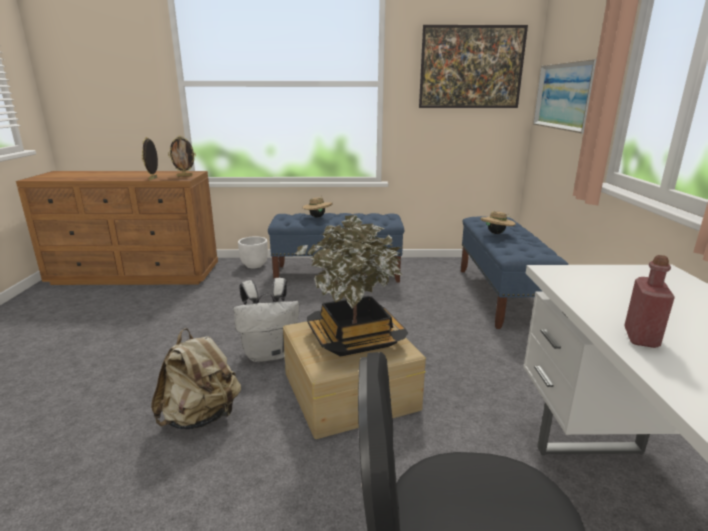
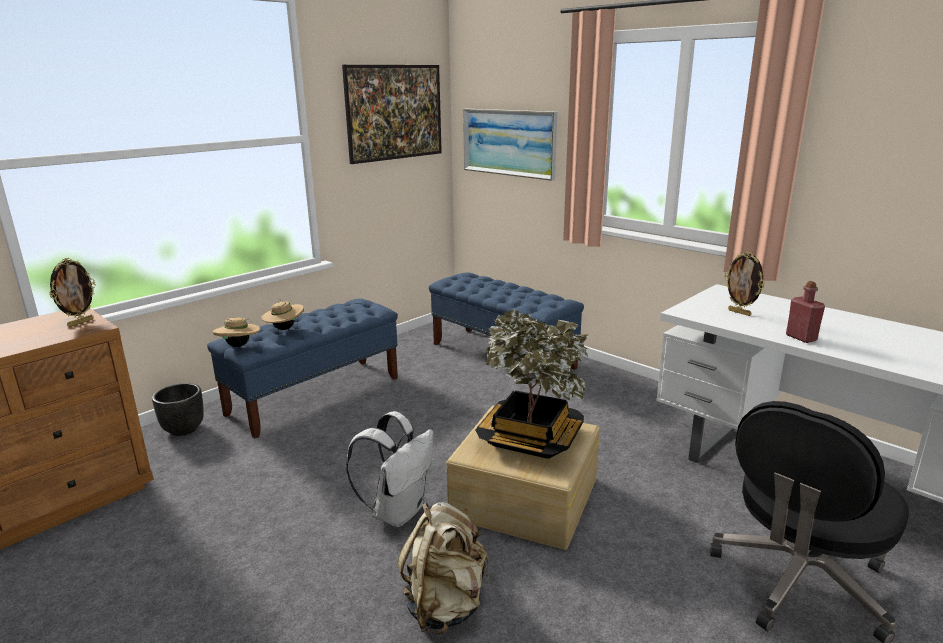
camera: 45 degrees left, 0 degrees up
picture frame [142,137,158,180] -> picture frame moved to [724,251,765,316]
white planter [238,236,268,268] -> black planter [152,383,204,436]
beige hat [481,211,516,234] -> beige hat moved to [213,318,260,347]

